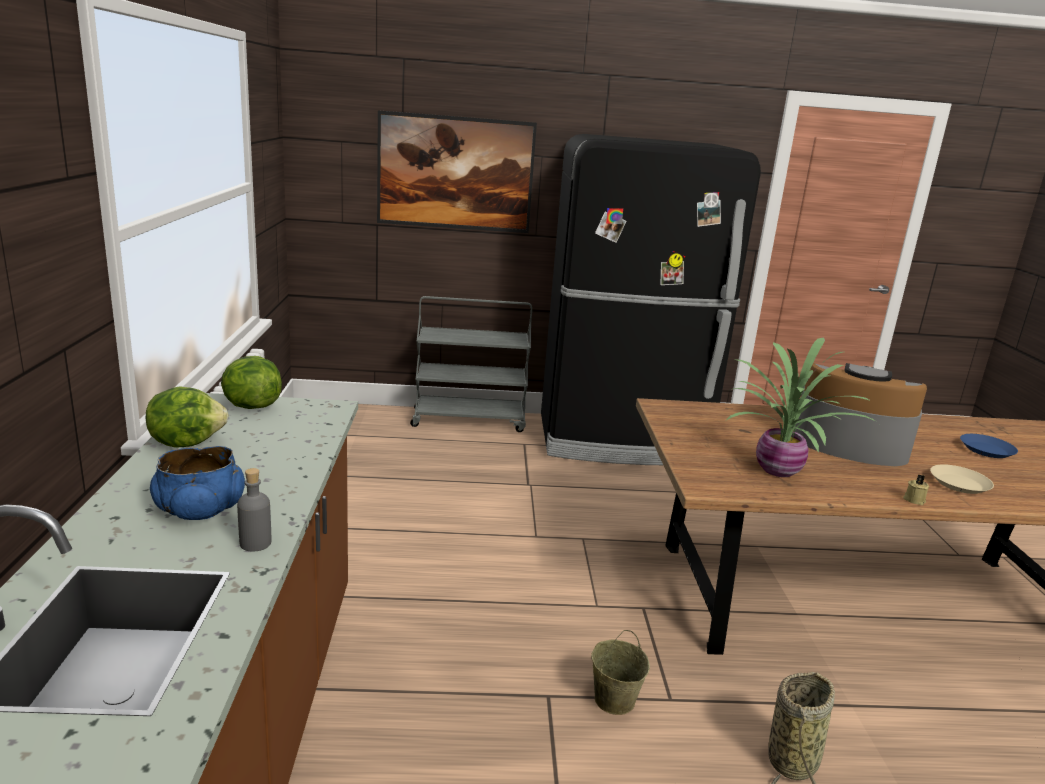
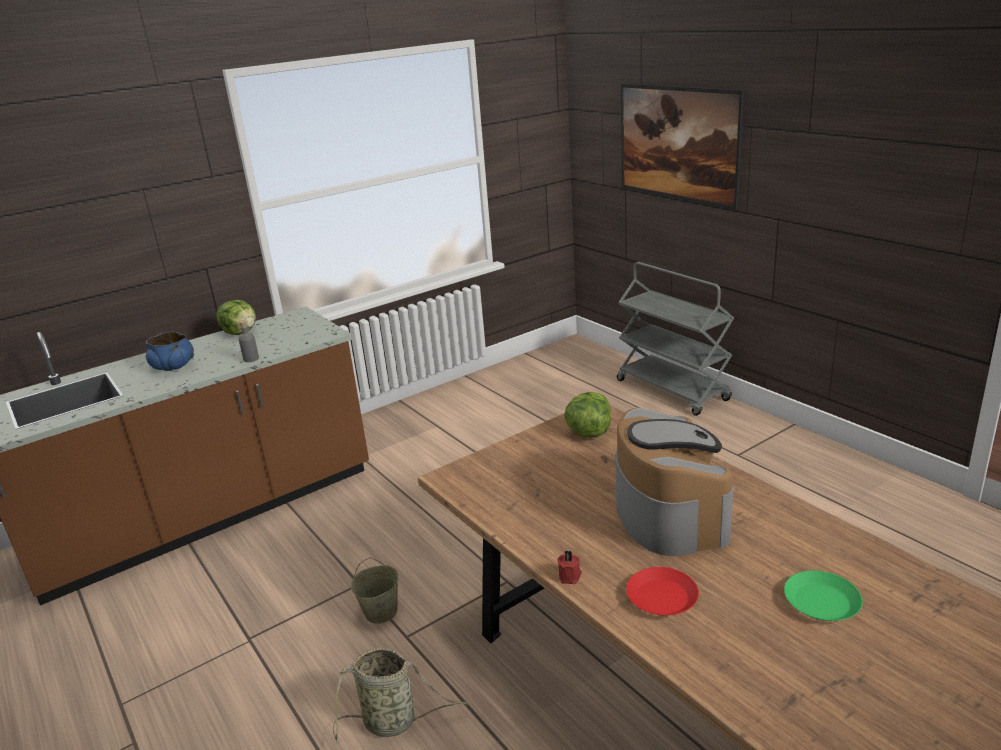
camera: 60 degrees right, 5 degrees up
lettuce [221,356,282,409] -> lettuce moved to [564,392,611,438]
grey bottle [237,468,271,552] -> grey bottle moved to [239,320,259,362]
black fridge [541,134,761,465] -> none
potted plant [725,337,878,477] -> none
beige candle [903,474,929,505] -> red candle [557,550,582,584]
beige plate [930,464,994,494] -> red plate [626,567,699,616]
blue plate [960,434,1018,458] -> green plate [784,570,863,621]

